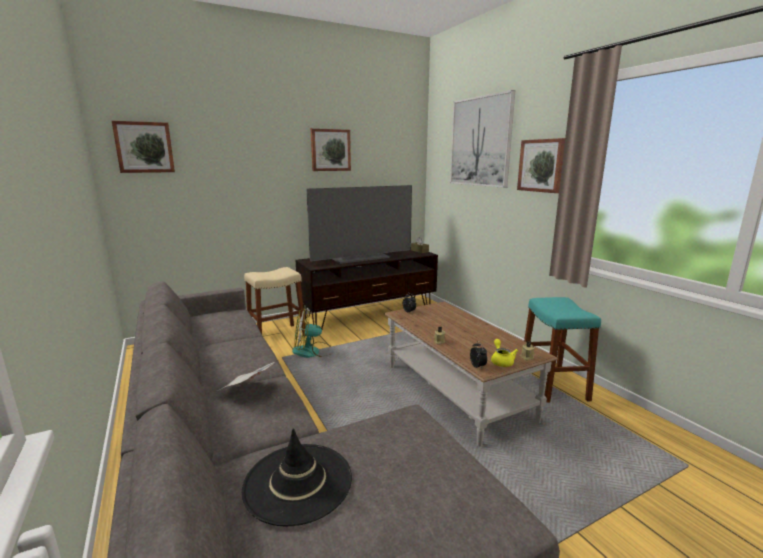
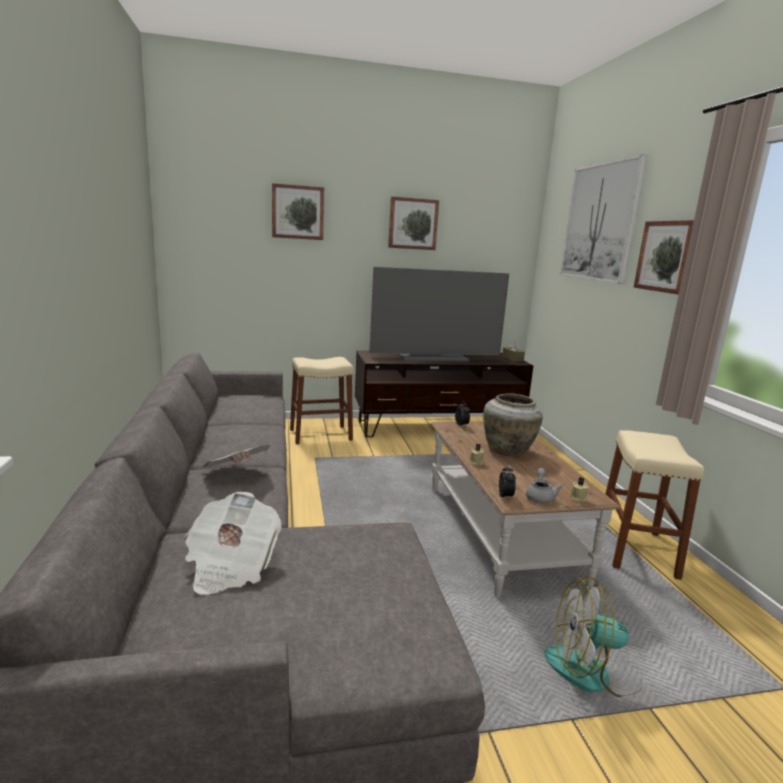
camera: 15 degrees right, 0 degrees up
picture [112,121,175,173] -> picture moved to [272,183,324,240]
black hat [242,428,352,527] -> newspaper [185,492,282,595]
fan [292,308,332,358] -> fan moved to [544,577,643,697]
yellow teapot [491,339,518,367] -> grey teapot [526,468,563,504]
turquoise stool [524,297,601,403] -> beige stool [605,430,704,580]
none -> beige vase [483,393,543,457]

